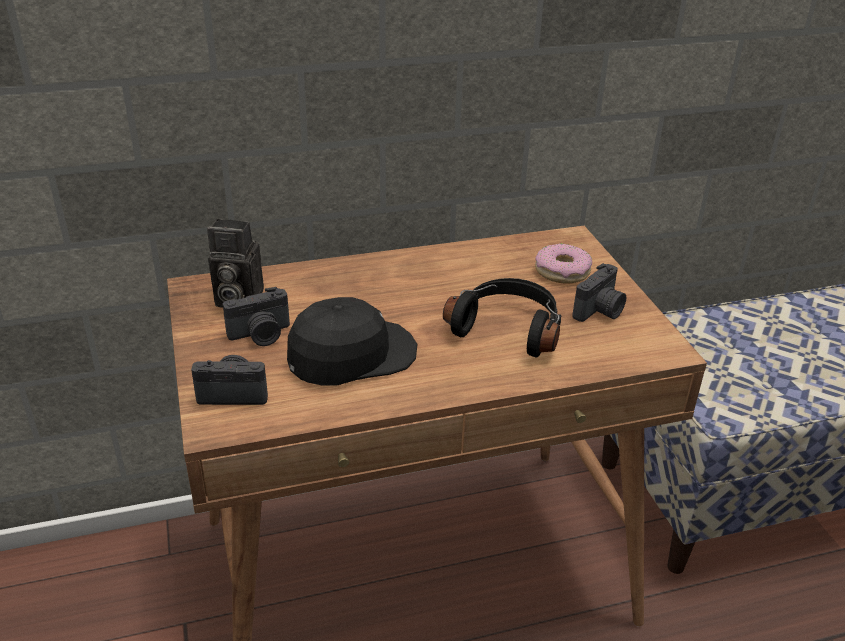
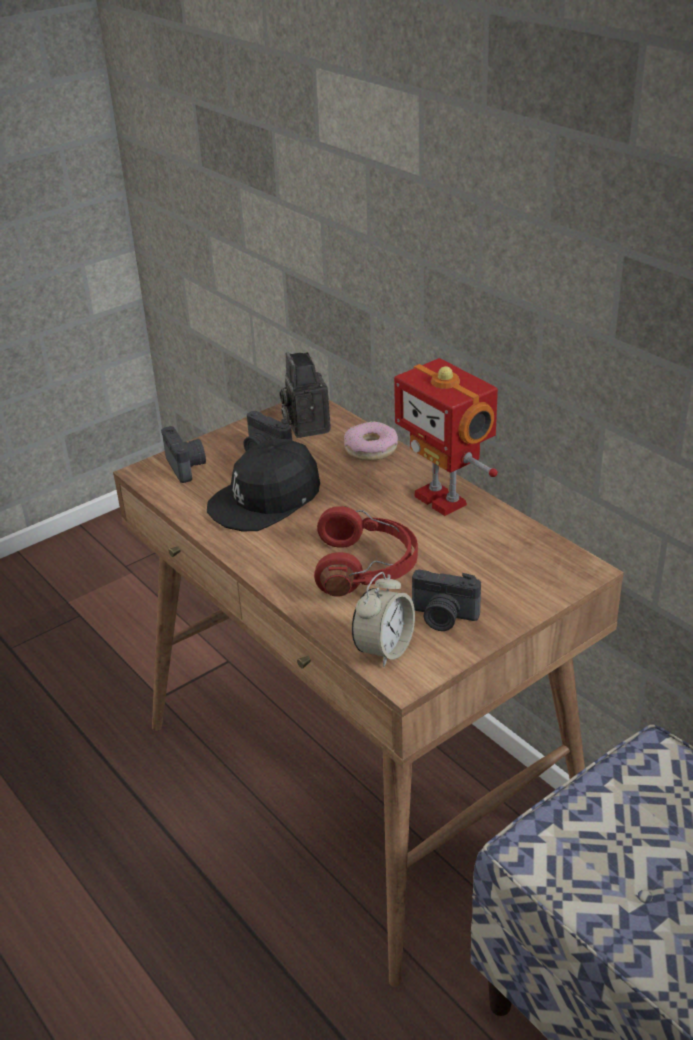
camera: 70 degrees right, 0 degrees up
black cap [287,297,418,386] -> black cap turned 105 degrees clockwise [207,439,320,531]
black headphones [443,278,561,357] -> red headphones [314,506,418,597]
donut [535,244,592,284] -> donut moved to [344,421,398,461]
none -> alarm clock [352,572,415,667]
none -> toy robot [394,358,498,516]

